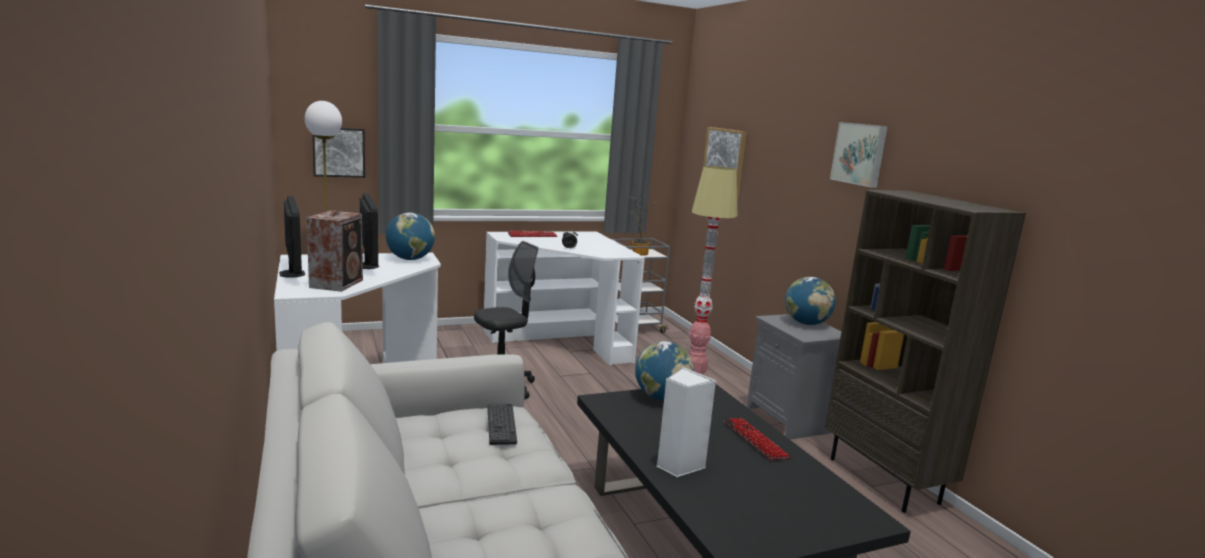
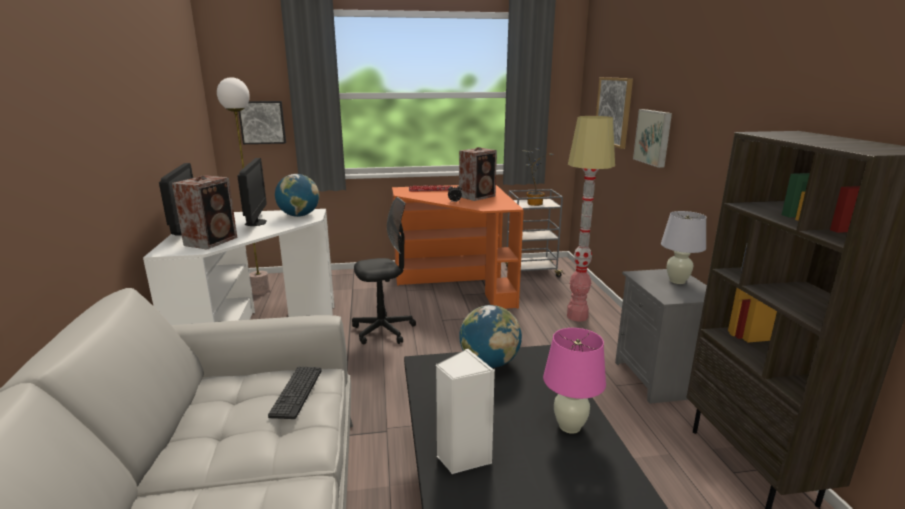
camera: 15 degrees right, 5 degrees up
white desk [483,231,645,365] -> orange desk [392,185,524,309]
keyboard [724,418,790,460] -> pink table lamp [543,328,606,434]
globe [785,277,836,325] -> white table lamp [661,211,706,284]
picture [830,122,888,188] -> picture moved to [633,109,672,168]
none -> speaker [459,147,497,201]

